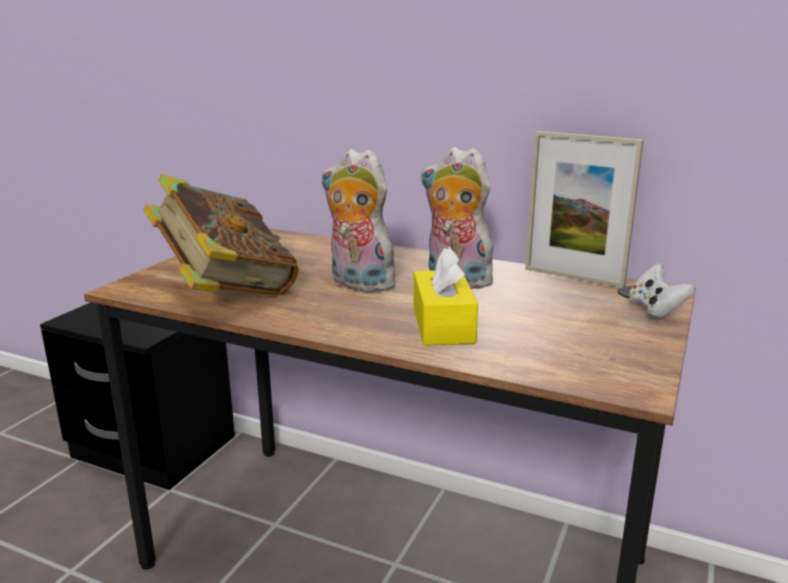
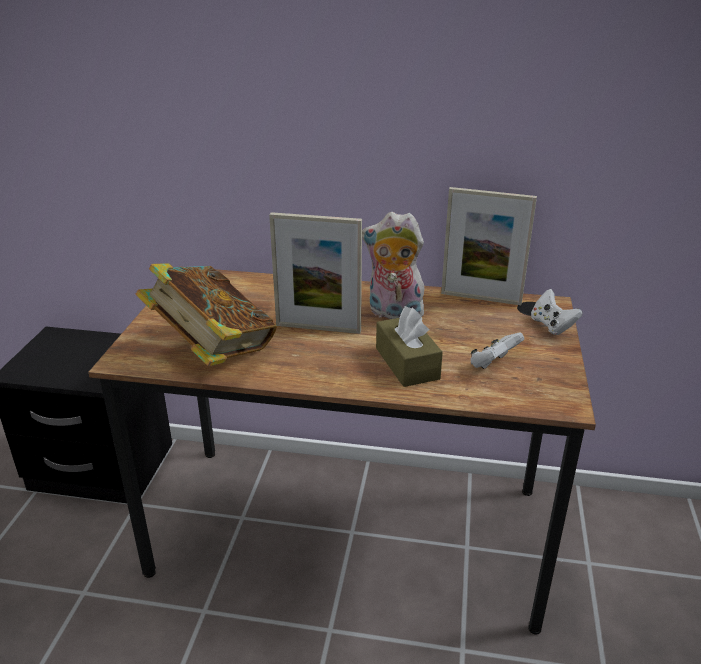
camera: 15 degrees left, 10 degrees up
plush toy [321,149,398,292] -> picture frame [269,212,362,334]
yellow tissue box [413,247,478,346] -> brown tissue box [376,306,443,387]
none -> white game controller [470,332,524,369]

